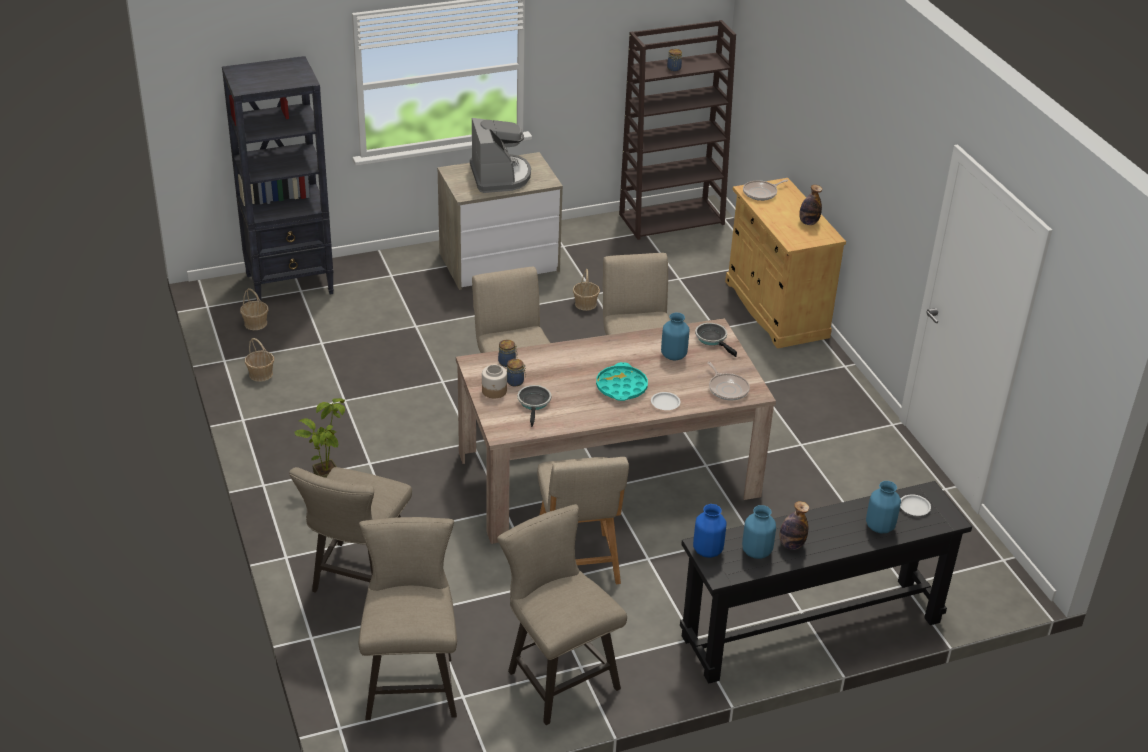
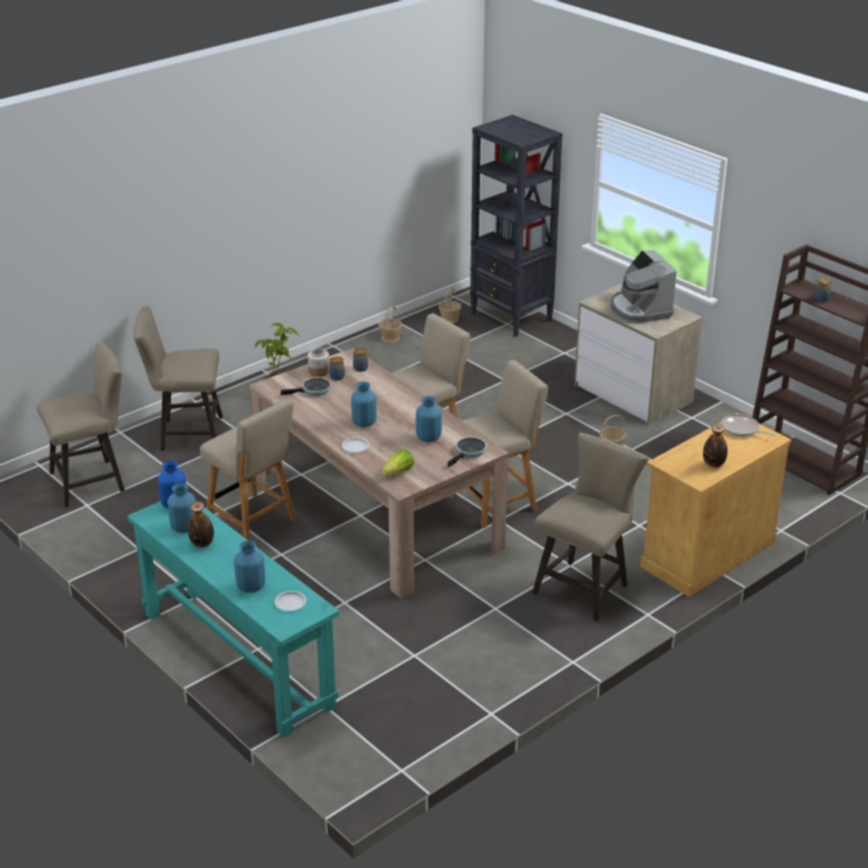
camera: 70 degrees right, 5 degrees down
coffee machine [470,118,531,193] -> coffee machine turned 105 degrees clockwise [610,250,677,323]
beige stool [497,504,627,725] -> beige stool moved to [532,433,648,621]
beige chair [537,457,629,584] -> beige chair turned 105 degrees counterclockwise [200,399,296,541]
turquoise tray [596,362,648,401] -> blue vase [351,381,376,427]
black console table [680,481,972,684] -> turquoise console table [127,501,339,738]
frying pan [707,362,750,401] -> lettuce [382,449,414,477]

